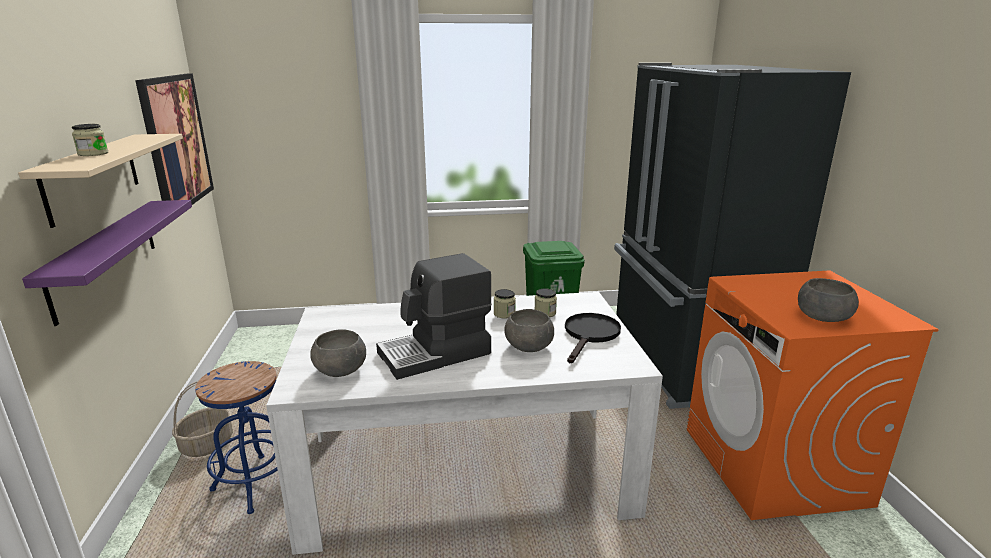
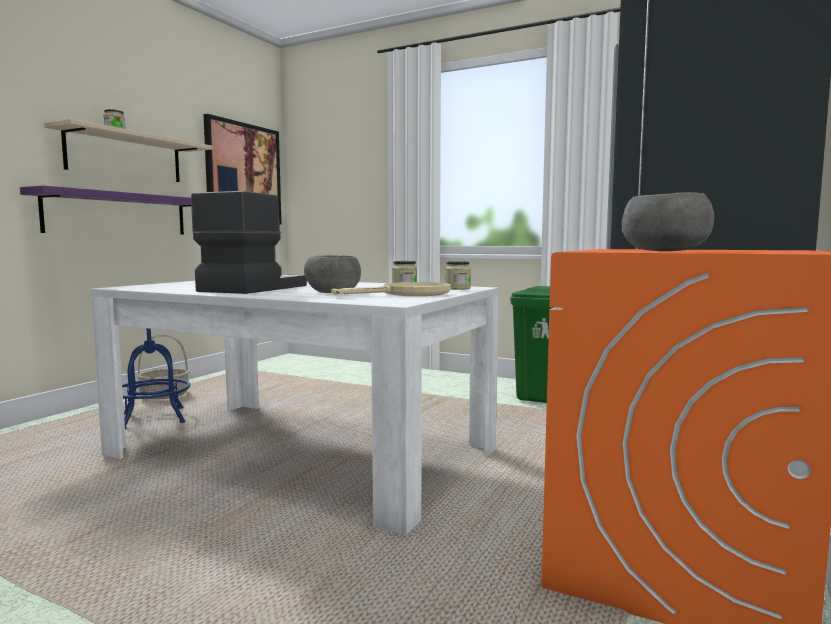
camera: 35 degrees right, 15 degrees down
grey bowl [310,329,366,377] -> none
coffee machine [376,253,492,380] -> coffee machine turned 105 degrees clockwise [191,191,307,294]
jar [494,289,516,318] -> jar moved to [445,261,471,290]
black frying pan [565,313,621,363] -> beige frying pan [331,282,451,296]

